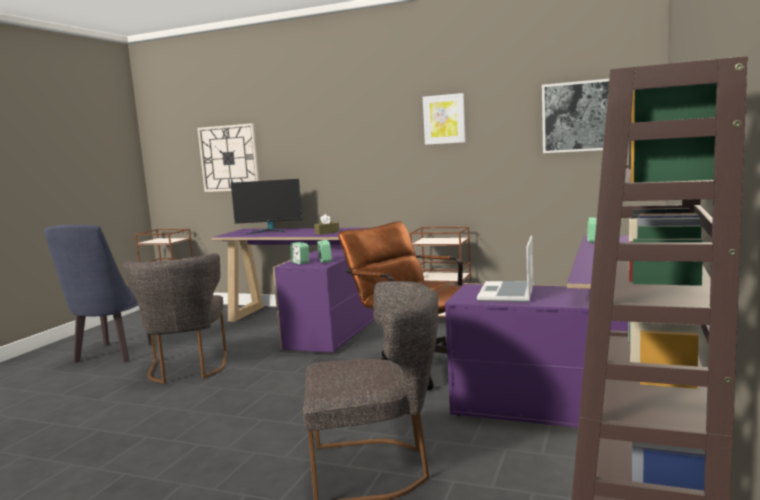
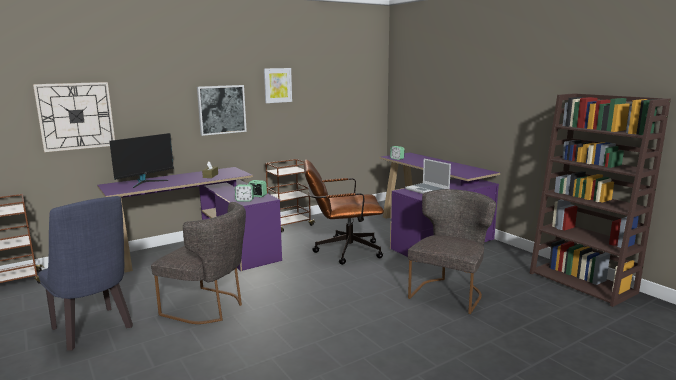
camera: 55 degrees left, 5 degrees up
picture [542,79,609,153] -> picture moved to [197,85,247,136]

